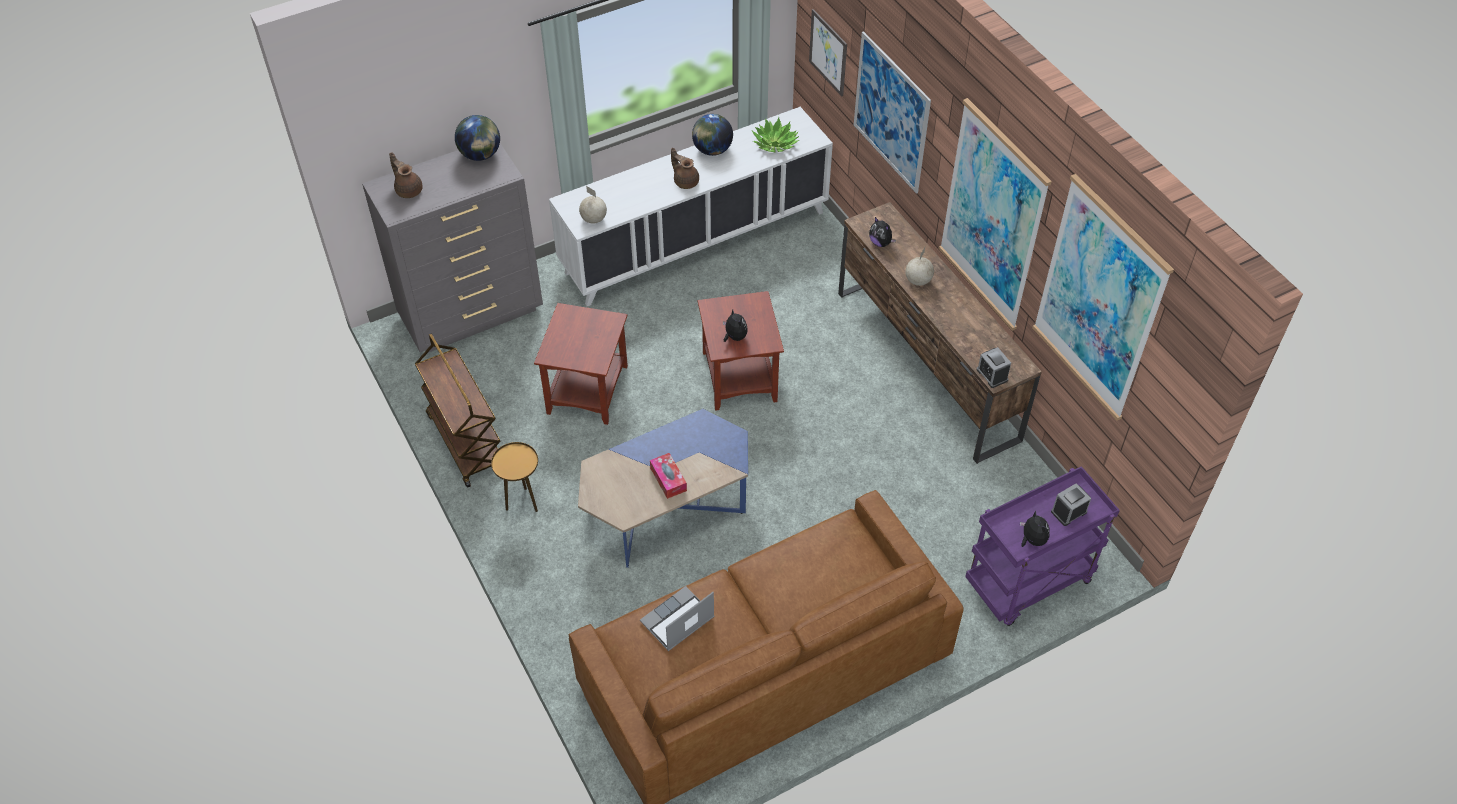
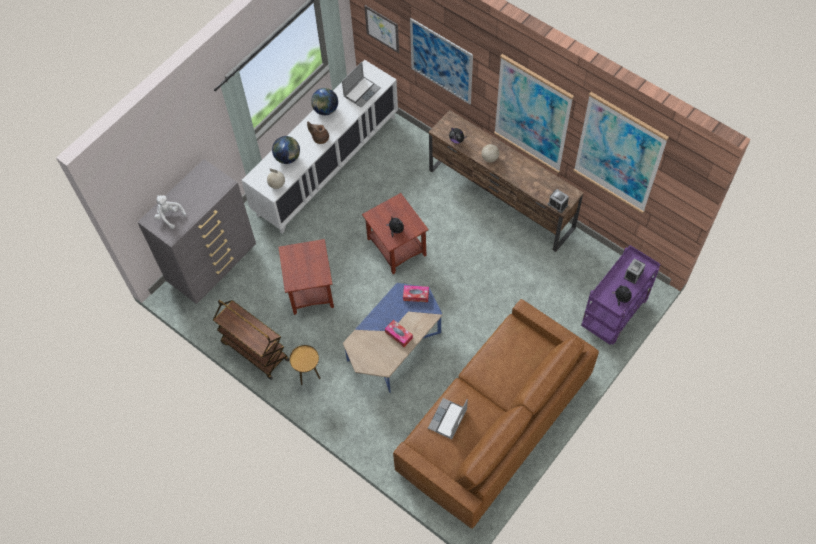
camera: 20 degrees left, 10 degrees up
brown teapot [389,152,423,198] -> white plush toy [155,195,186,229]
globe [455,115,500,161] -> globe moved to [272,136,300,164]
potted plant [751,117,799,152] -> laptop [342,62,381,108]
none -> tissue box [403,285,429,302]

